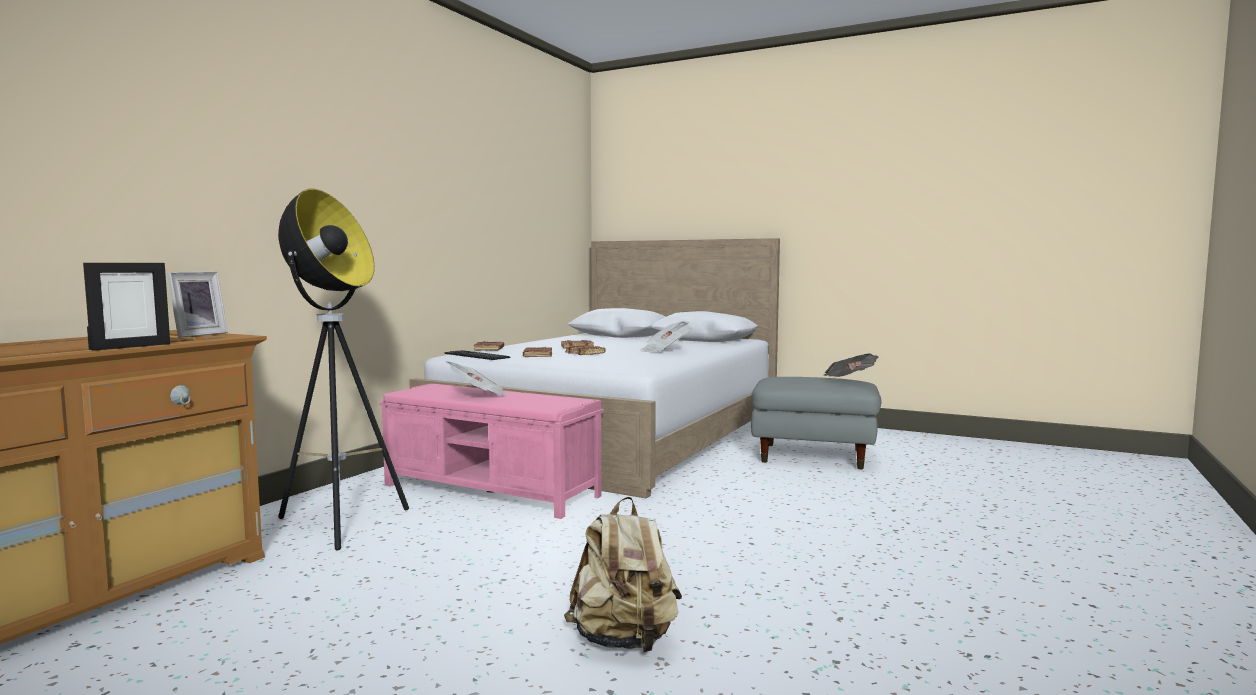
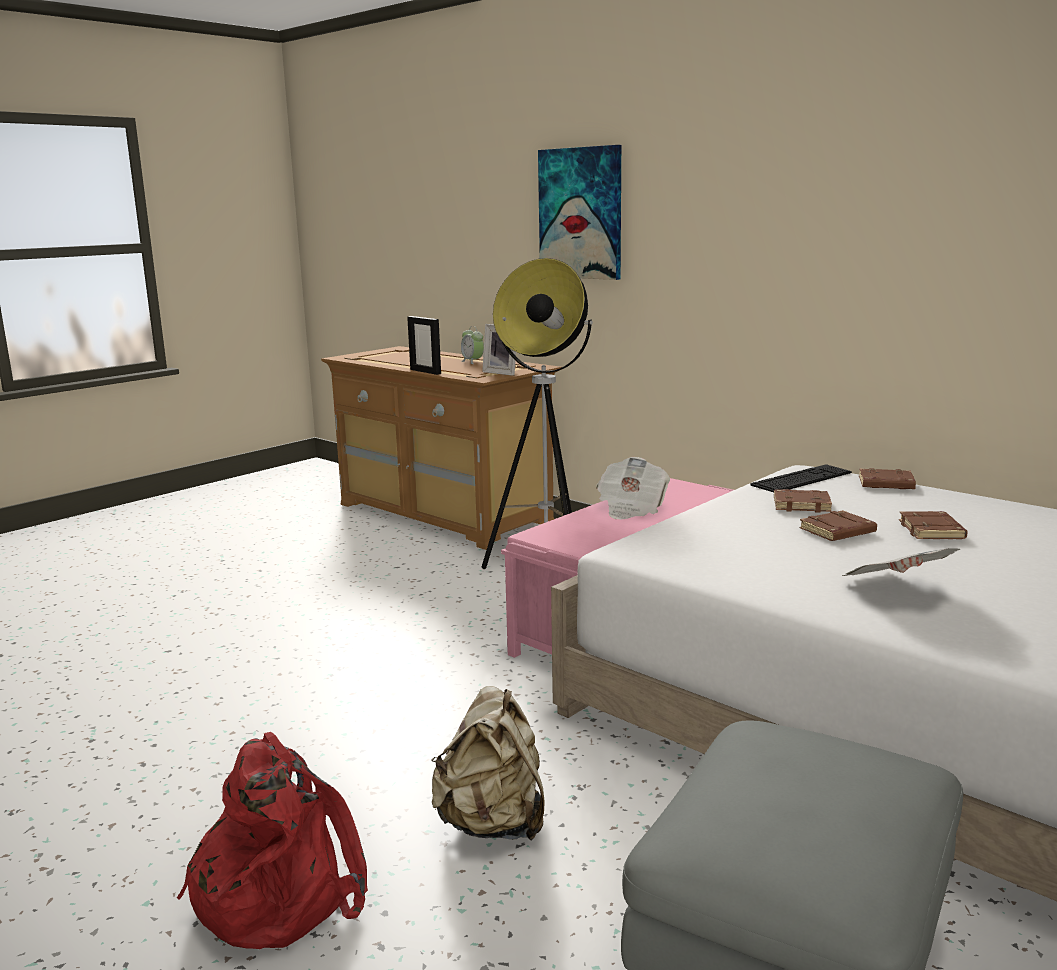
camera: 105 degrees right, 10 degrees up
beige backpack [564,496,682,653] -> beige backpack moved to [432,686,545,840]
newspaper [824,353,878,377] -> none
none -> red backpack [177,732,368,949]
none -> alarm clock [461,326,484,364]
none -> picture [538,145,621,280]

